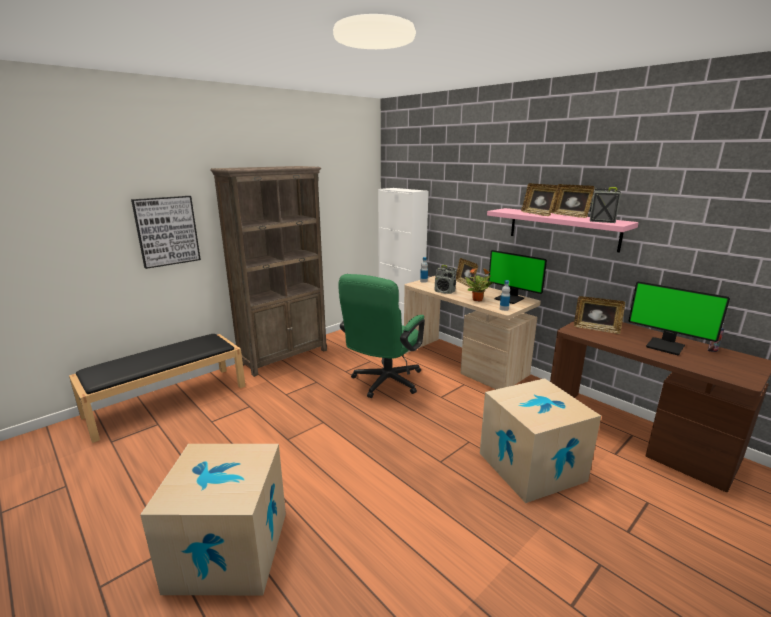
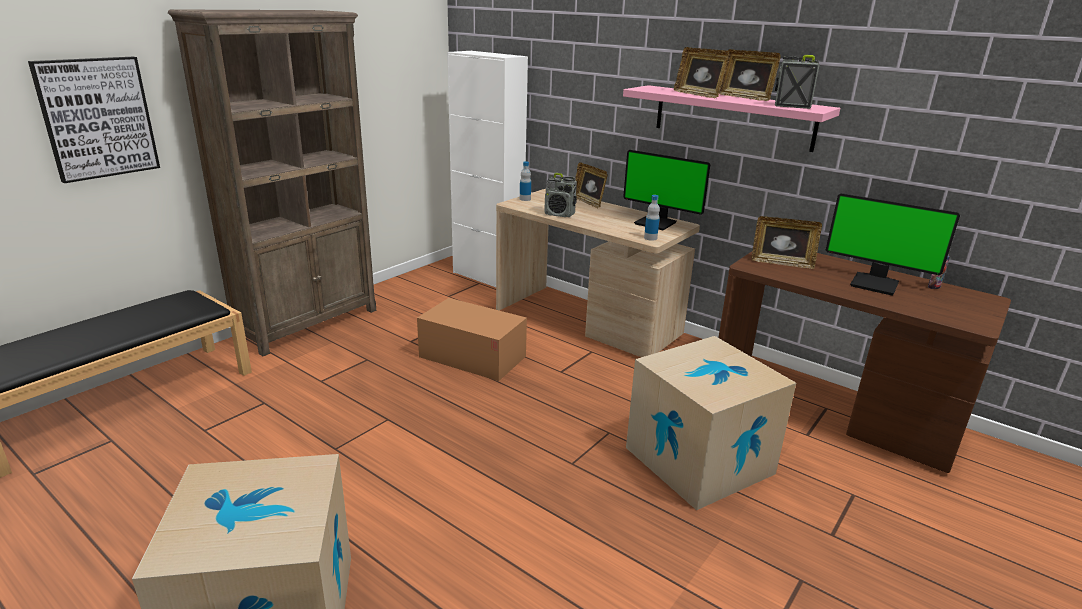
camera: 10 degrees left, 5 degrees up
green office chair [338,274,425,398] -> cardboard box [417,298,527,381]
potted plant [464,268,494,302] -> none

